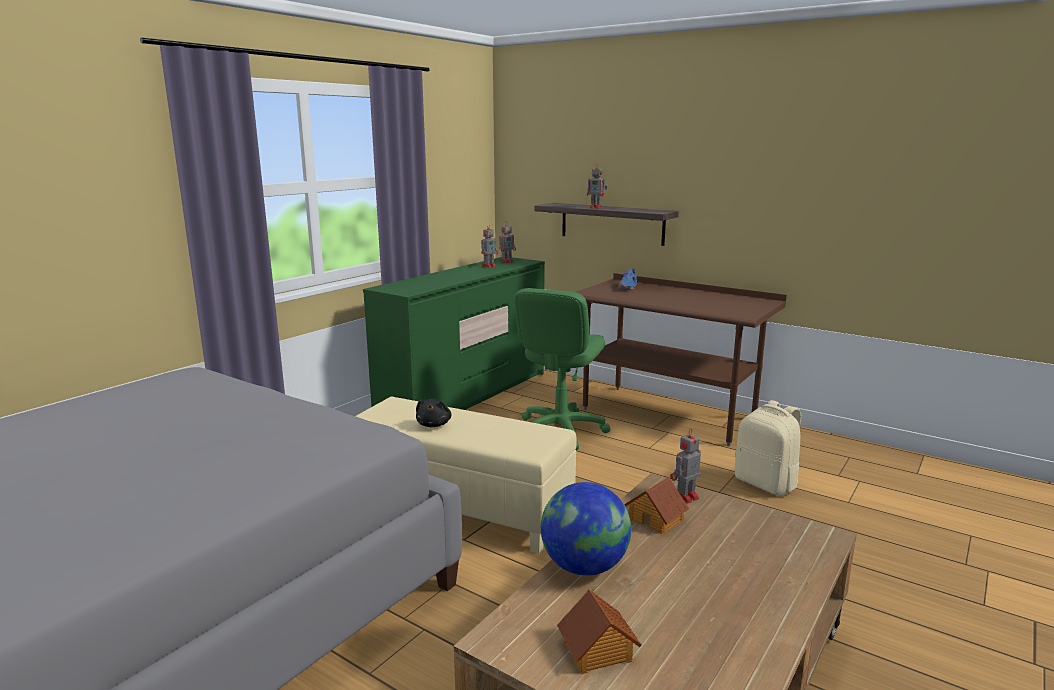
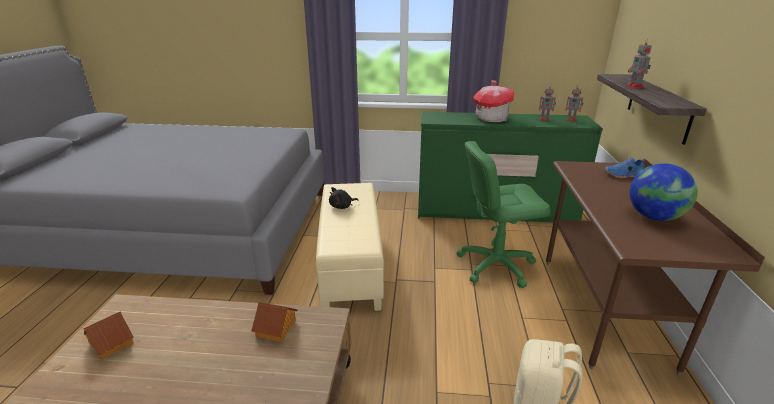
camera: 60 degrees right, 10 degrees up
globe [541,482,631,576] -> globe moved to [629,164,698,221]
toy robot [670,429,701,504] -> none
none -> toy house [473,80,514,122]

